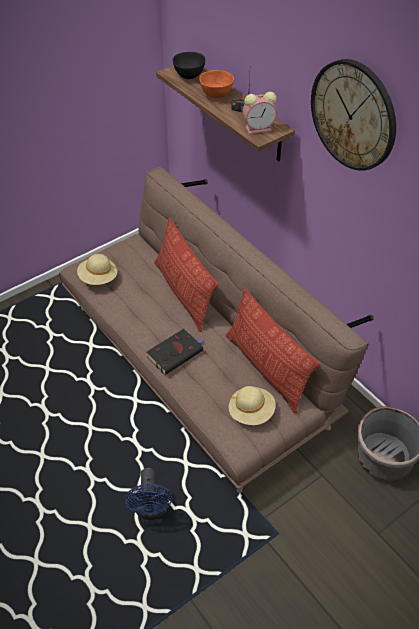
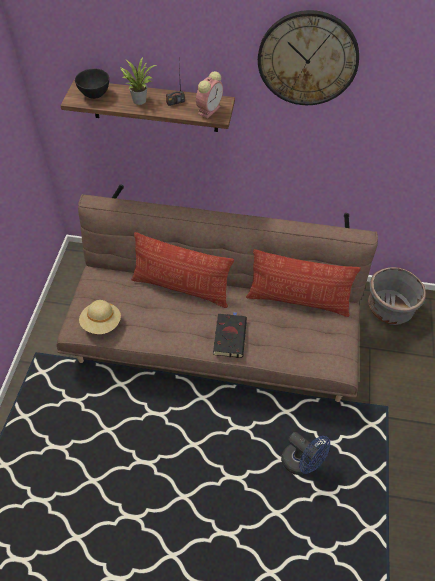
camera: 45 degrees left, 5 degrees up
orange bowl [199,70,234,98] -> potted plant [120,57,157,105]
beige hat [229,386,276,425] -> none

